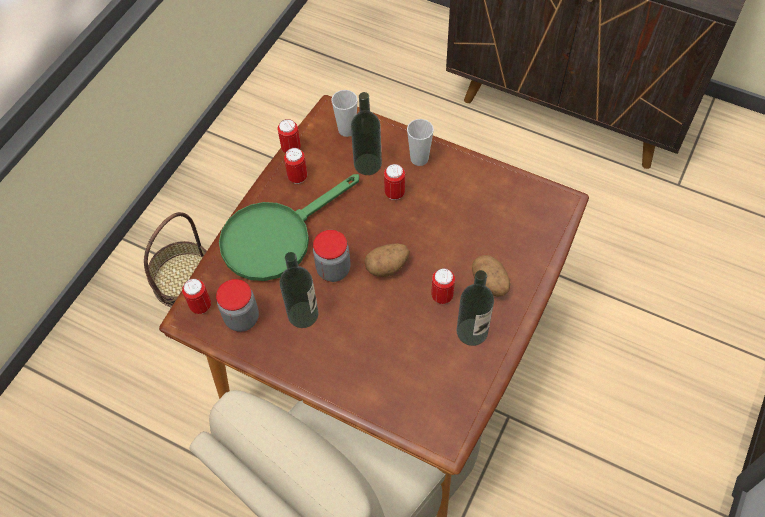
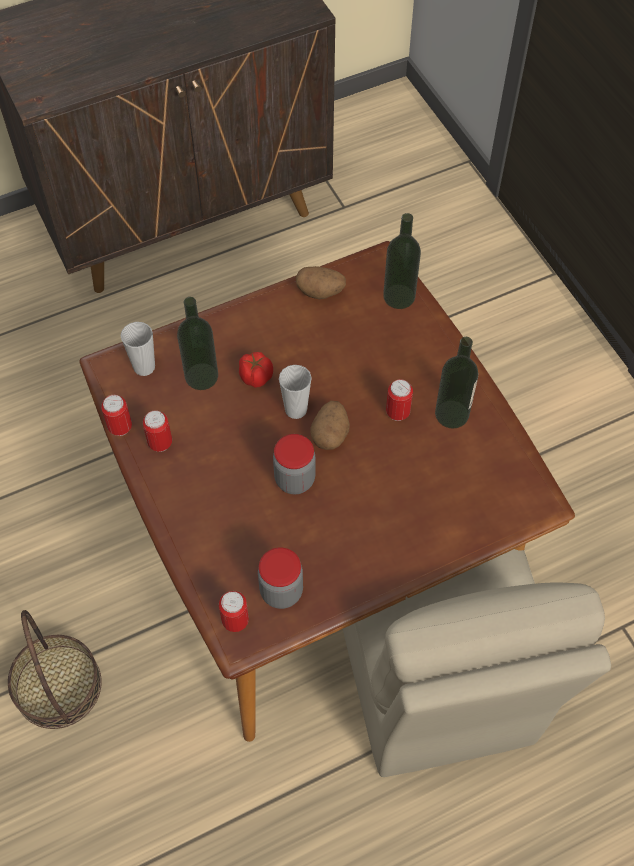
camera: 55 degrees left, 0 degrees up
green frying pan [219,174,359,281] -> none
bottle [280,252,318,328] -> bottle moved to [383,213,421,309]
can [384,164,405,200] -> tomato [239,352,273,388]
cup [407,119,434,166] -> cup moved to [279,365,312,419]
potato [472,255,510,297] -> potato moved to [296,266,346,299]

